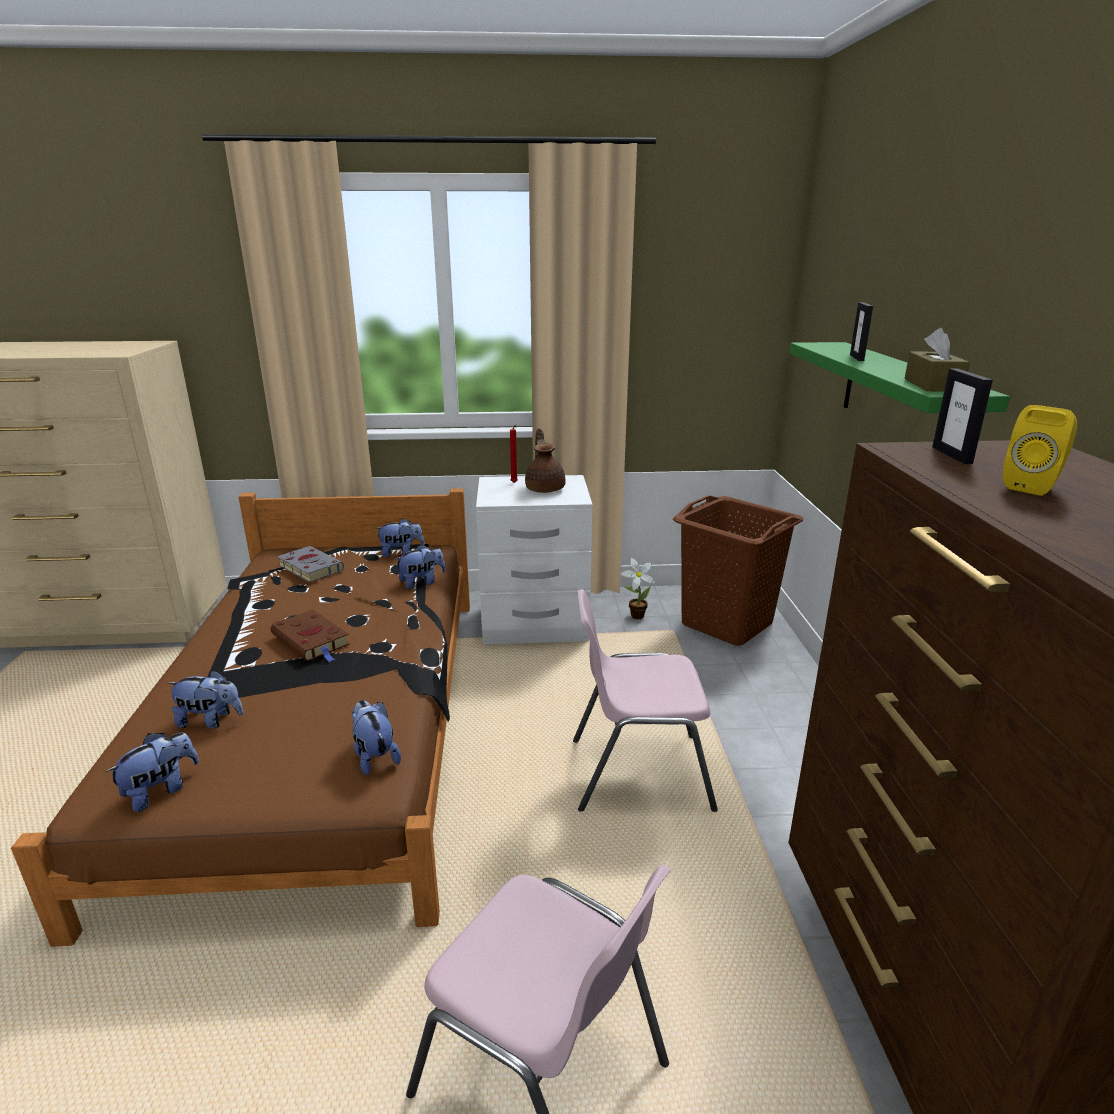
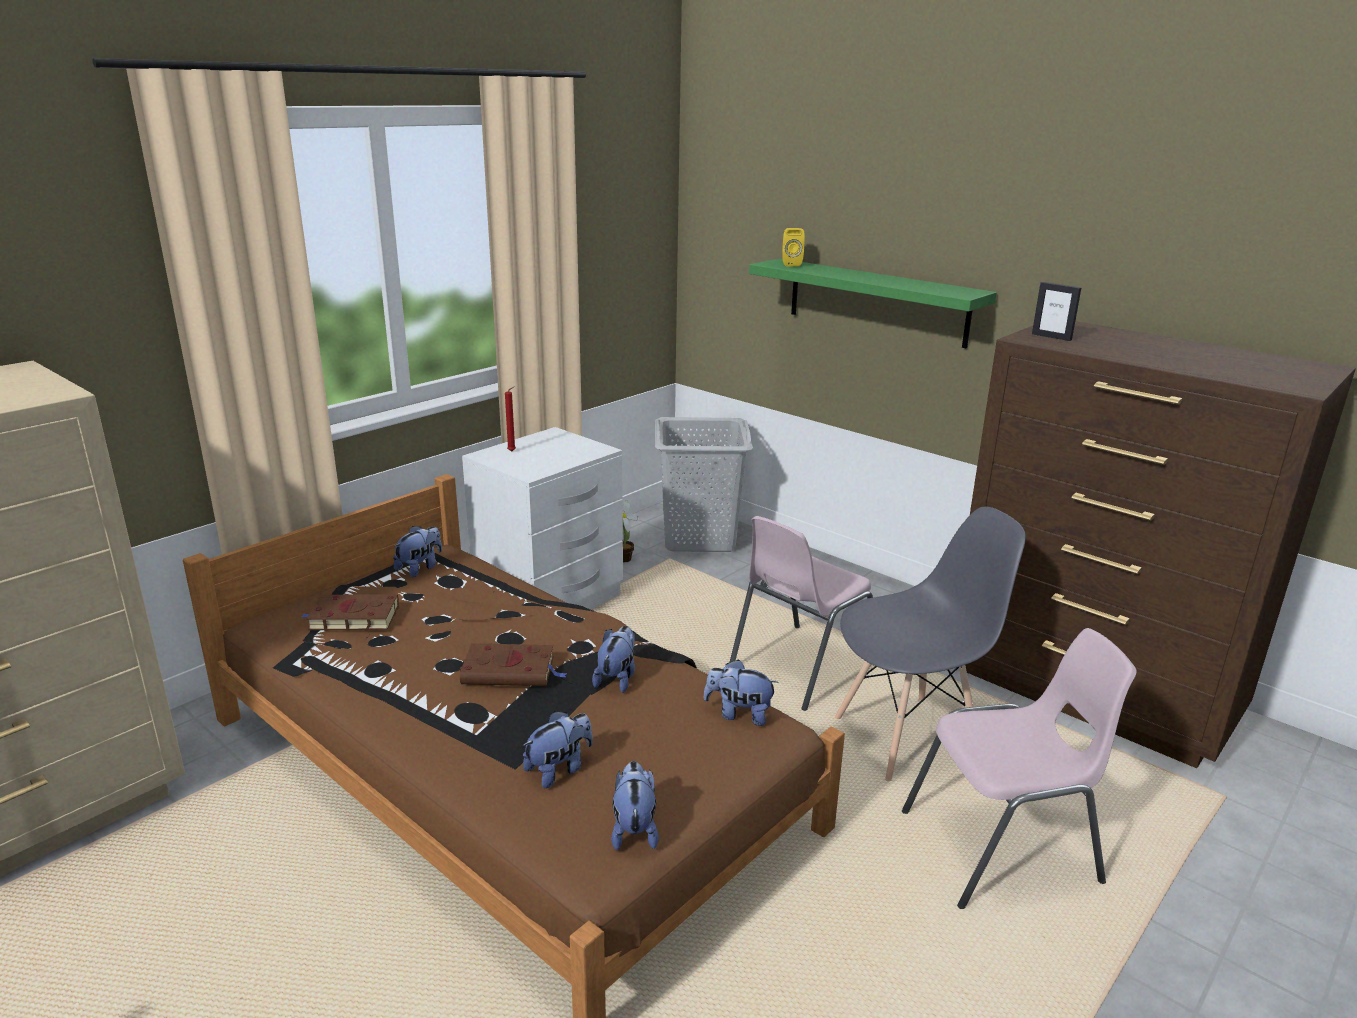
camera: 45 degrees left, 0 degrees up
grey book [277,546,344,583] -> brown book [300,594,399,630]
plush toy [394,545,446,589] -> plush toy moved to [592,626,635,693]
brown teapot [525,428,566,493] -> none
brown laundry basket [673,495,803,646] -> grey laundry basket [655,417,753,552]
picture frame [850,302,873,361] -> none
brown tissue box [905,328,970,392] -> none
yellow speaker [1003,405,1077,496] -> yellow speaker moved to [782,228,805,267]
none -> grey chair [835,507,1026,781]

